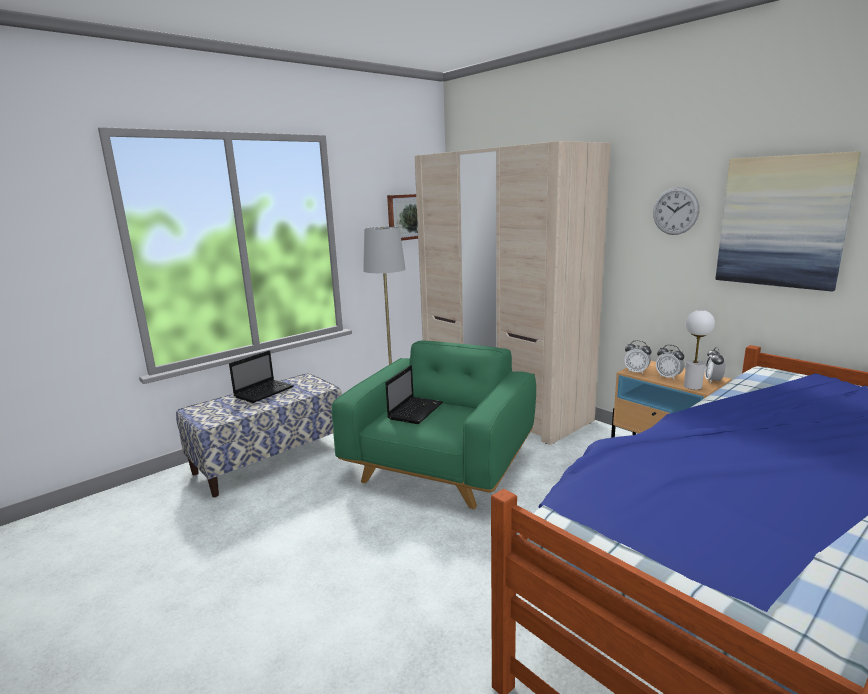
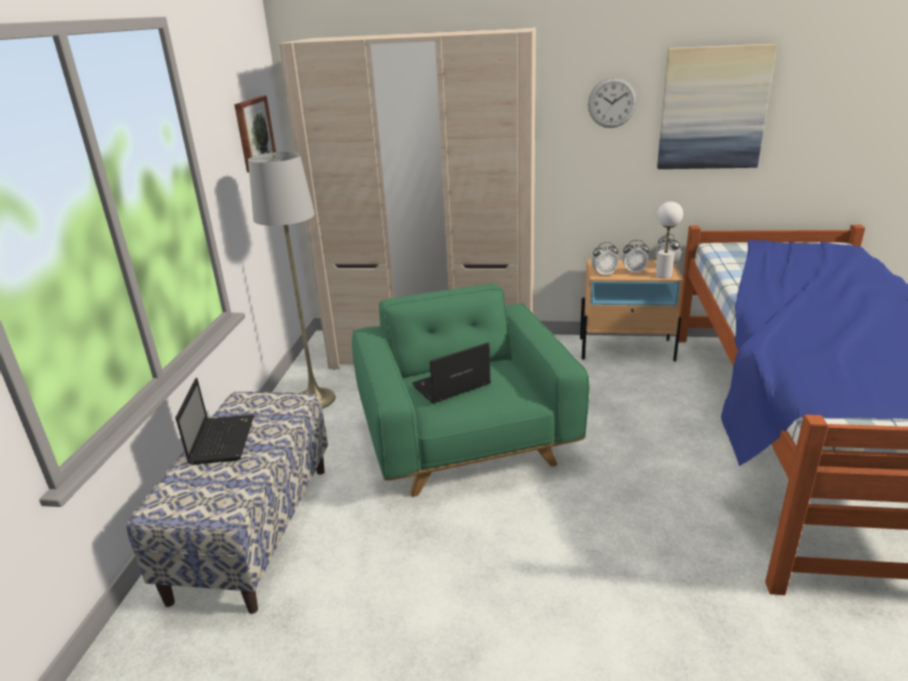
camera: 40 degrees left, 10 degrees up
laptop [385,365,443,424] -> laptop turned 105 degrees counterclockwise [412,342,491,404]

